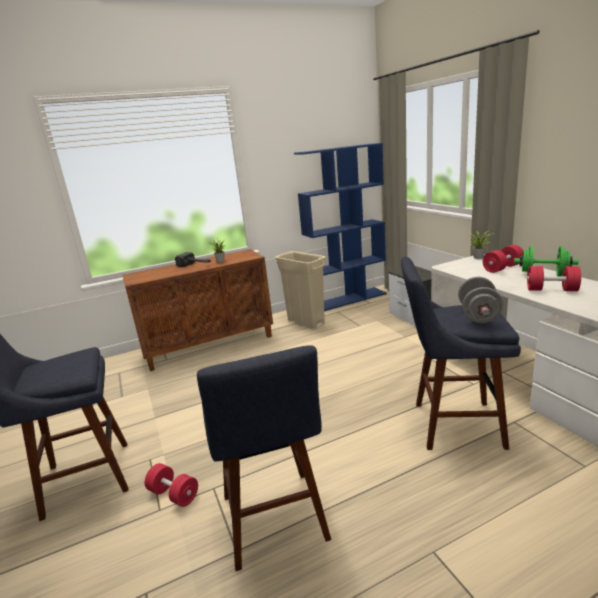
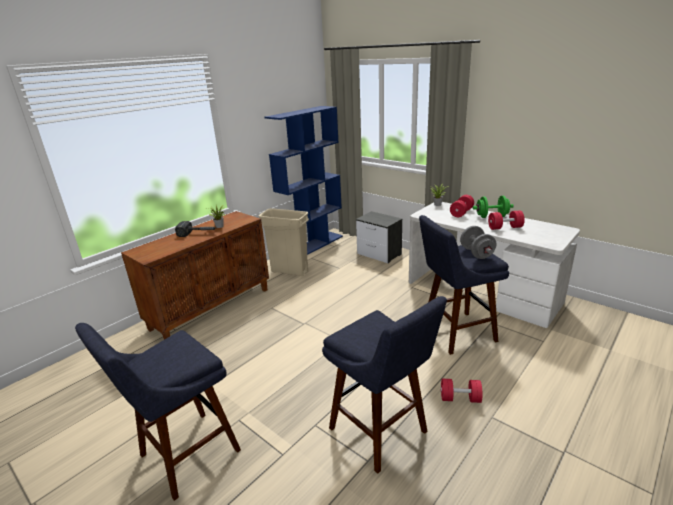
camera: 25 degrees left, 5 degrees up
red dumbbell [145,463,198,507] -> red dumbbell moved to [440,379,483,403]

